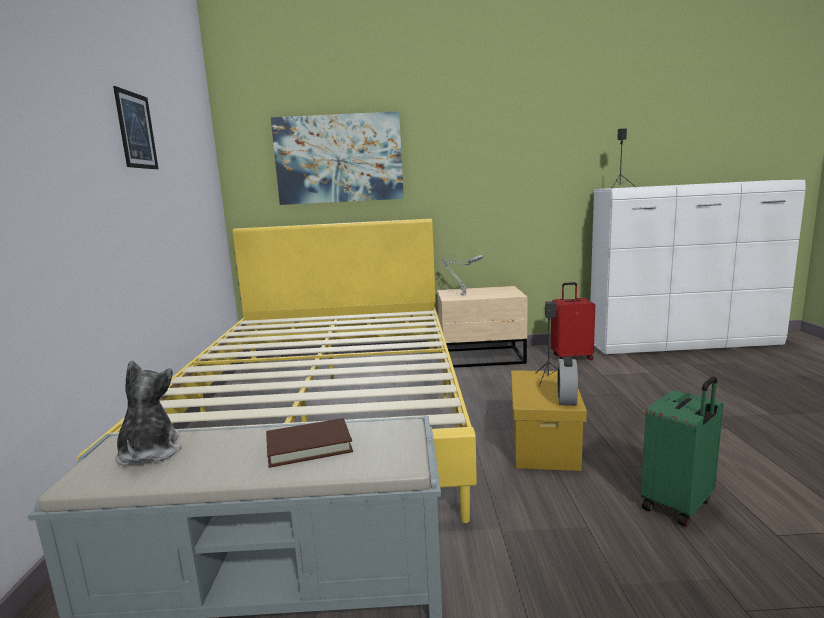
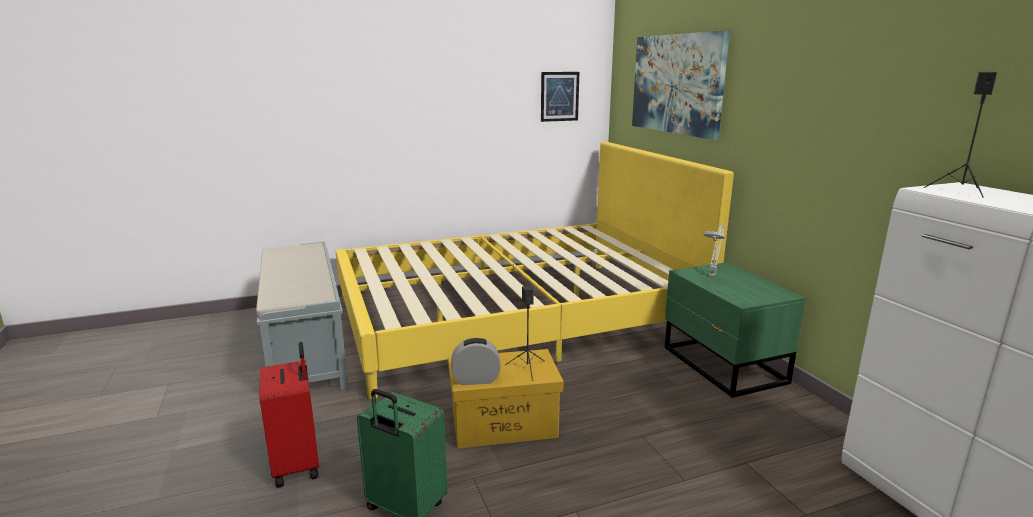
camera: 70 degrees right, 5 degrees up
picture [113,86,158,169] -> picture moved to [541,72,579,122]
plush toy [115,360,181,466] -> none
brown book [266,418,353,468] -> none
beige nightstand [437,286,527,368] -> green nightstand [665,262,806,398]
red suitcase [551,282,595,360] -> red suitcase moved to [259,342,319,488]

